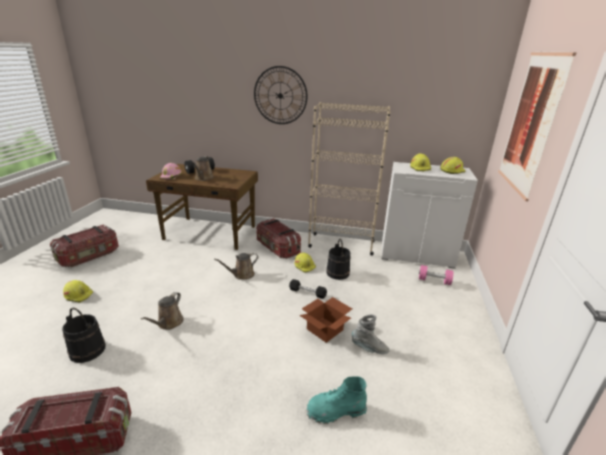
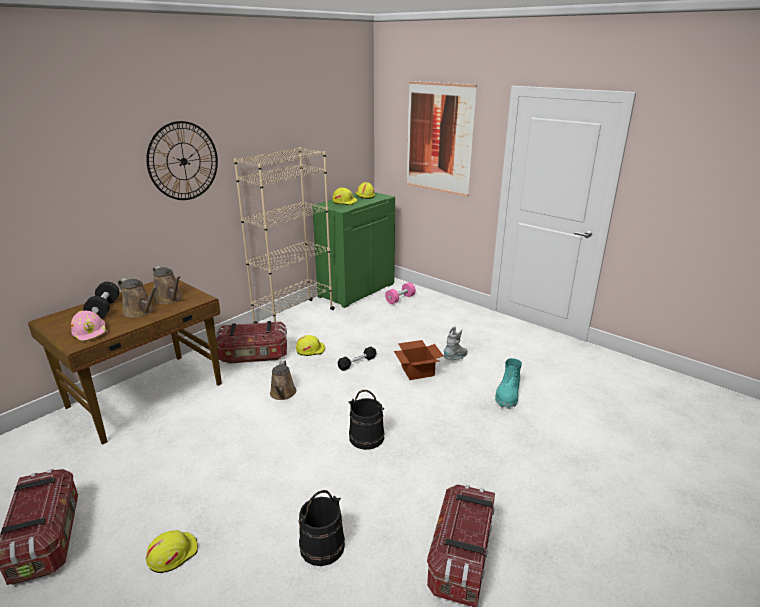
camera: 60 degrees left, 0 degrees up
brown watering can [141,292,184,330] -> brown watering can moved to [153,266,182,304]
black bucket [326,239,351,280] -> black bucket moved to [348,390,385,450]
white cabinet [381,162,478,269] -> green cabinet [312,192,395,308]

